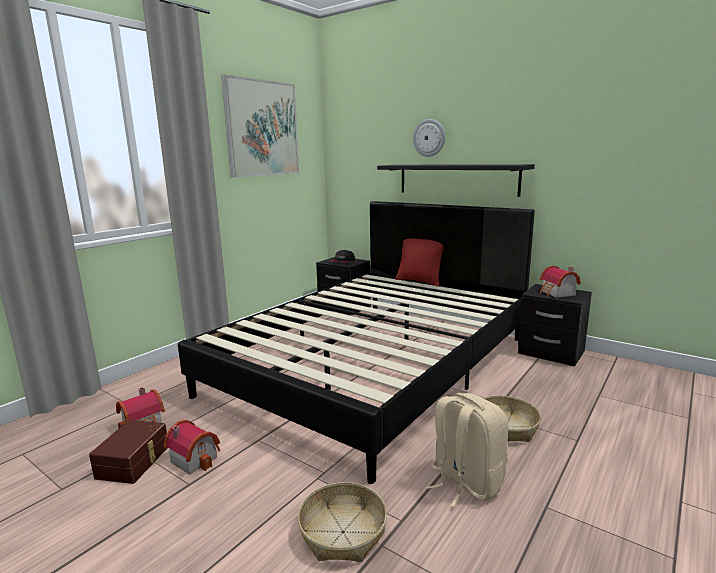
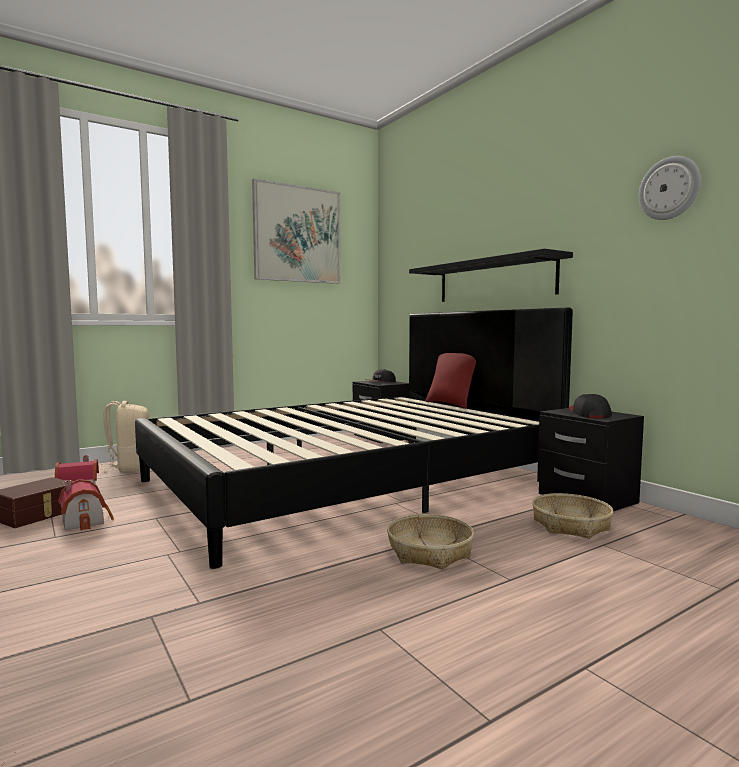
camera: 20 degrees right, 10 degrees down
basket [298,482,387,562] -> basket moved to [532,493,613,539]
wall clock [413,119,445,157] -> wall clock moved to [639,156,701,220]
beige backpack [426,393,508,507] -> beige backpack moved to [99,401,149,472]
toy house [540,266,581,298] -> cap [569,394,612,418]

